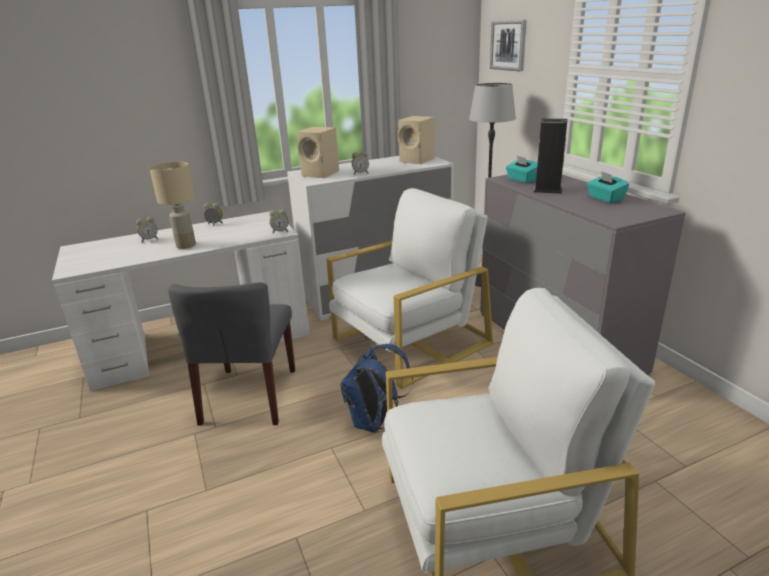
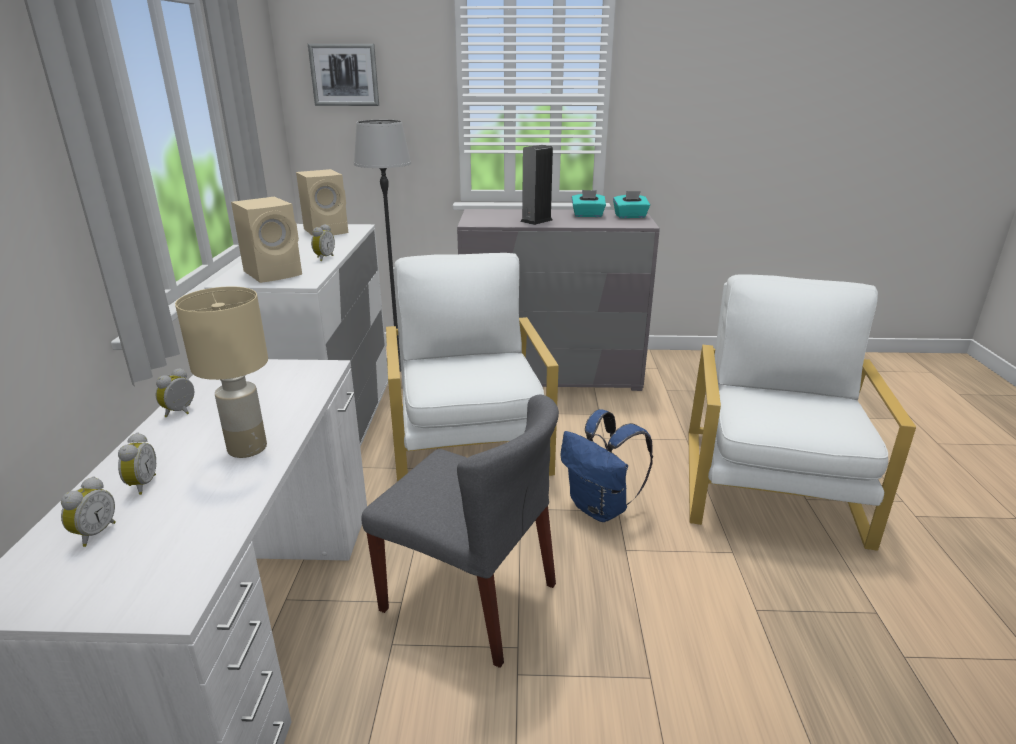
camera: 65 degrees left, 0 degrees up
alarm clock [269,209,289,234] -> alarm clock moved to [61,477,116,547]
turquoise tissue box [506,156,538,183] -> turquoise tissue box moved to [613,191,650,218]

